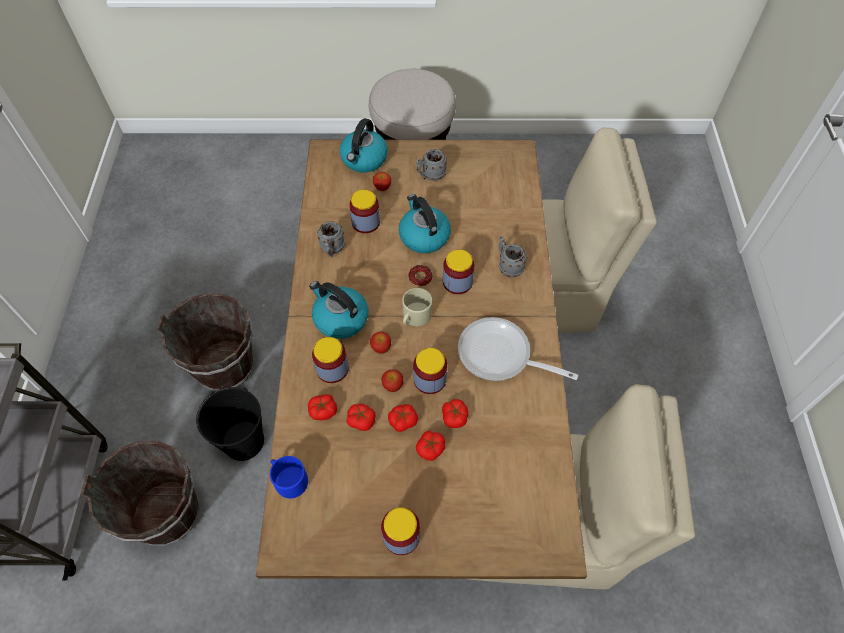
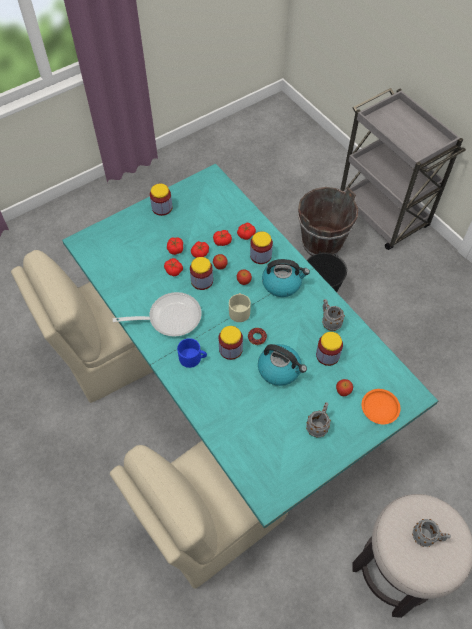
camera: 145 degrees right, 0 degrees up
brown bucket [157,293,254,391] -> none
brown dining table [256,139,587,579] -> turquoise dining table [62,163,438,529]
blue mug [270,456,308,498] -> blue mug moved to [177,338,207,368]
kettle [340,118,388,172] -> orange plate [362,389,400,424]
grey mug [498,236,527,278] -> grey mug moved to [412,519,451,547]

